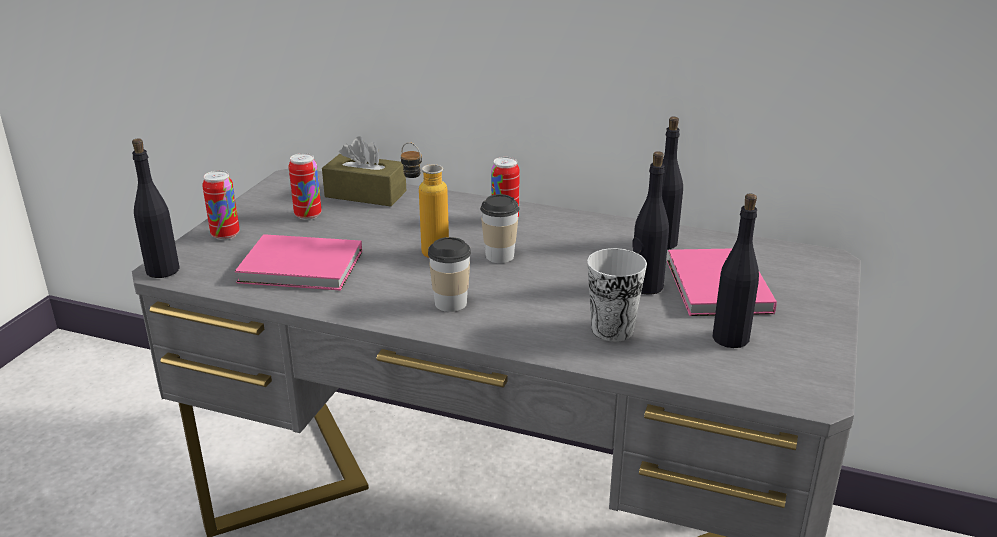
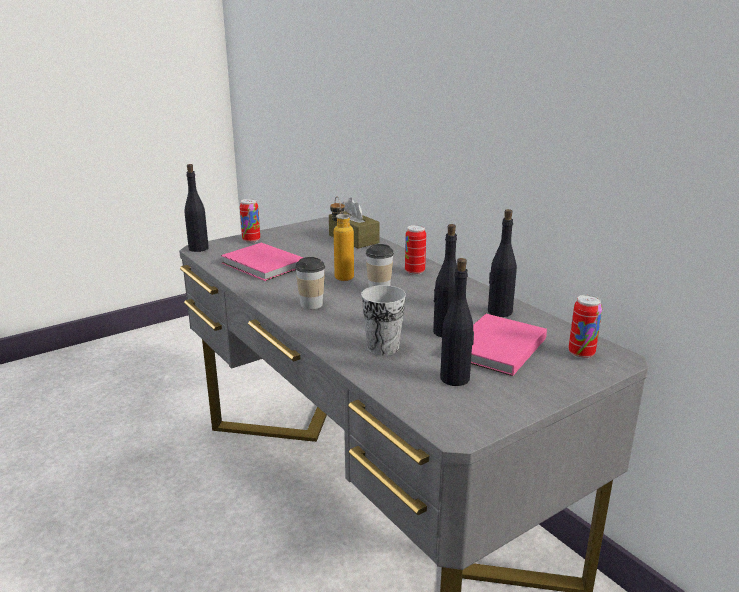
camera: 35 degrees right, 5 degrees down
can [289,153,322,220] -> can moved to [568,295,602,359]

